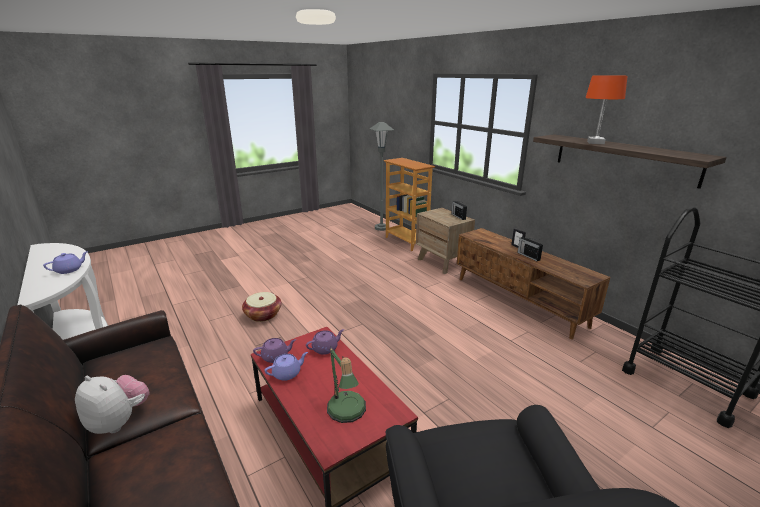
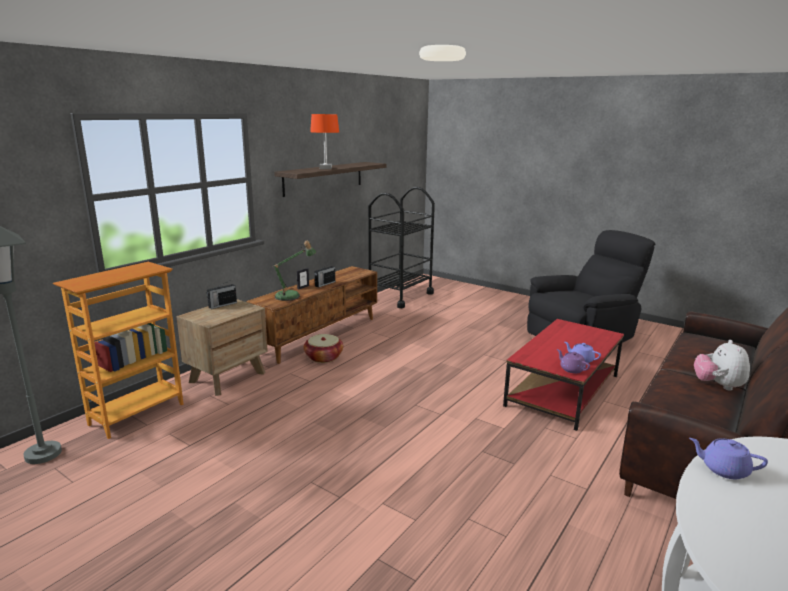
camera: 110 degrees left, 5 degrees down
basket [242,292,282,322] -> basket moved to [304,334,343,363]
purple teapot [306,329,344,355] -> none
table lamp [327,347,366,423] -> table lamp moved to [273,241,316,301]

